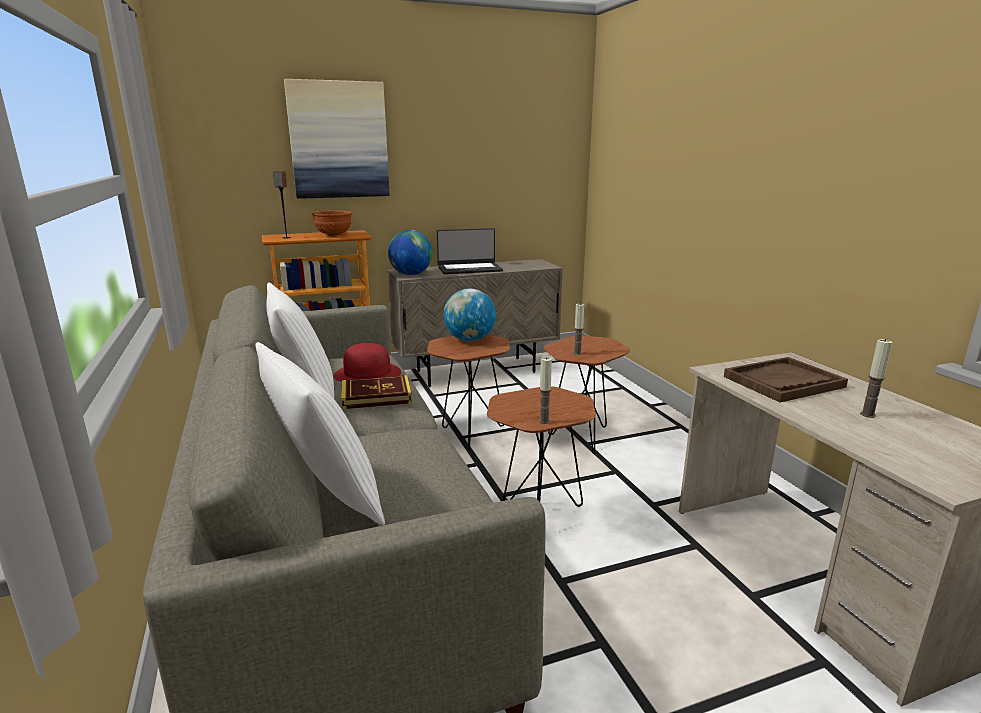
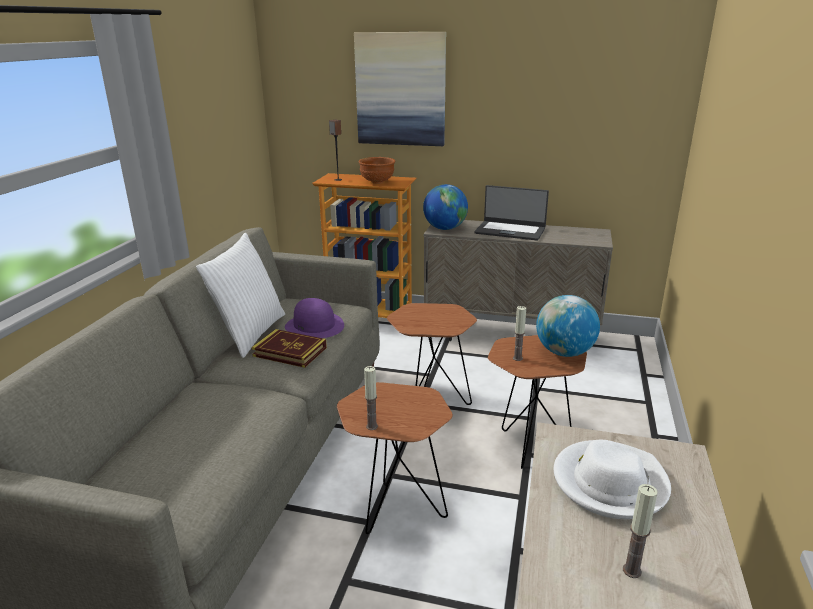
camera: 35 degrees right, 5 degrees up
white pillow [256,342,385,525] -> none
red hat [333,343,401,382] -> purple hat [285,298,344,338]
globe [443,289,496,341] -> globe moved to [536,295,600,357]
brown tray [724,357,848,403] -> white hat [554,440,671,519]

